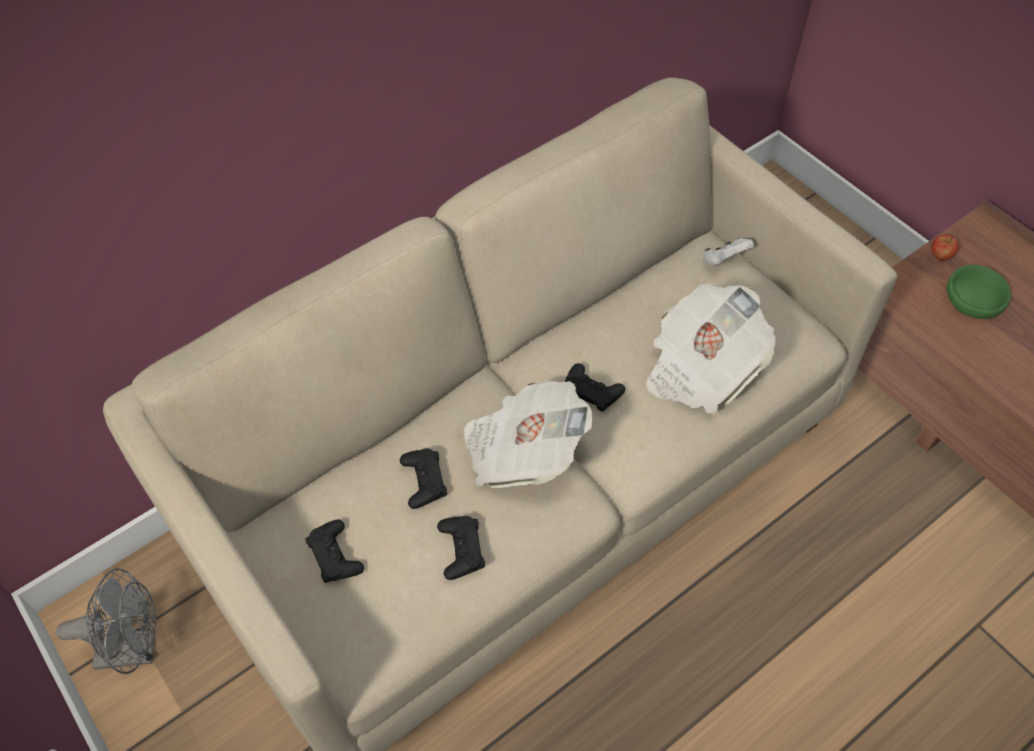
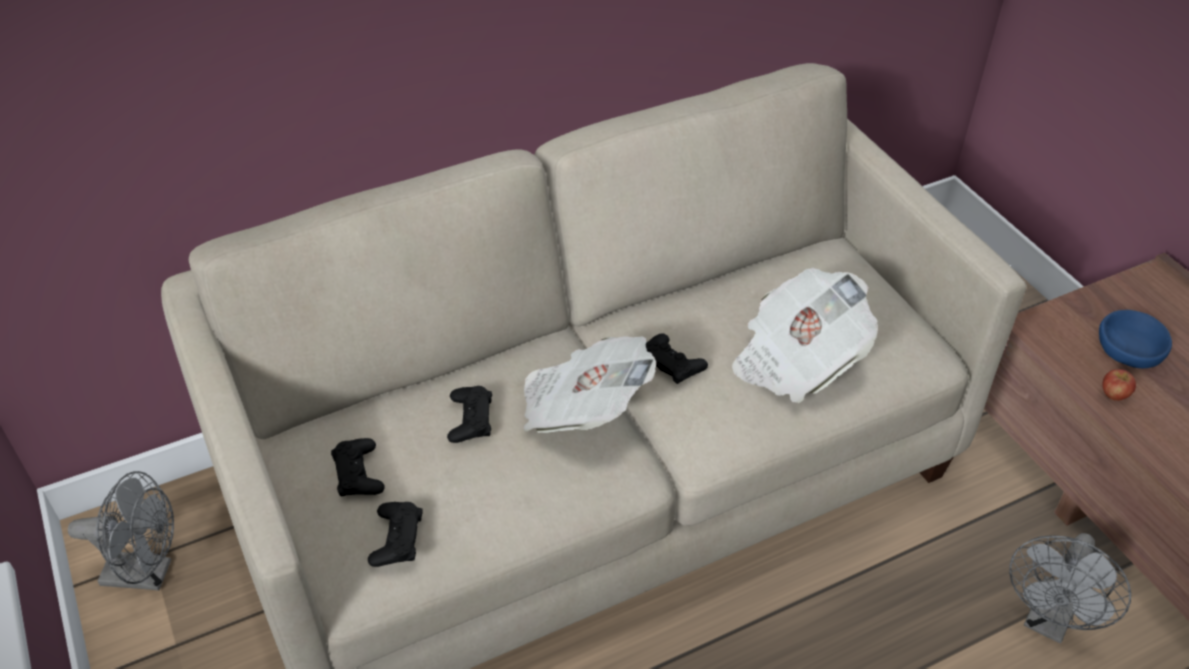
camera: 10 degrees right, 10 degrees down
black game controller [437,516,485,580] -> black game controller moved to [368,502,423,567]
white game controller [703,238,754,265] -> none
apple [931,234,959,261] -> apple moved to [1103,369,1136,401]
green bowl [947,265,1011,319] -> blue bowl [1099,310,1172,368]
none -> grey fan [1009,533,1131,643]

